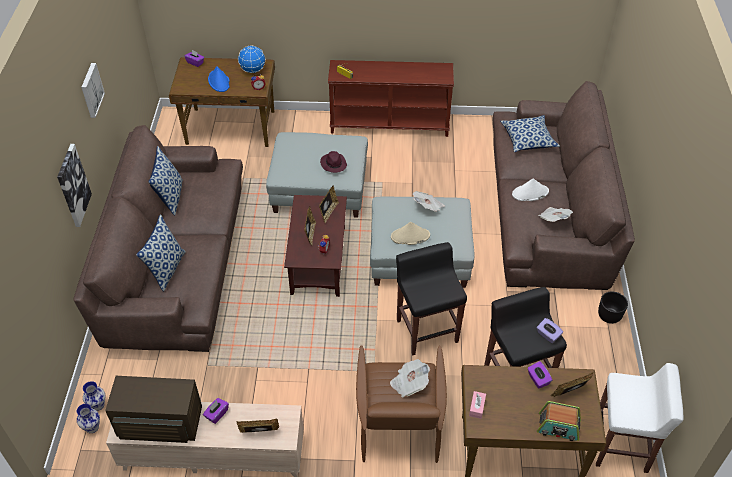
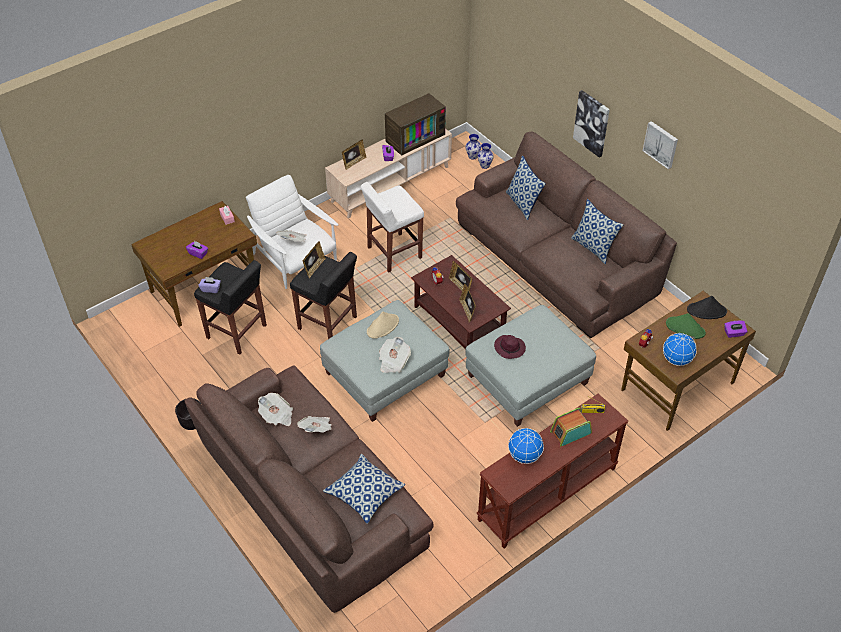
camera: 140 degrees right, 0 degrees up
blue hat [208,66,230,92] -> green hat [666,313,706,339]
brown armchair [356,345,447,463] -> white armchair [246,175,339,289]
white hat [512,178,549,201] -> newspaper [297,416,332,432]
radio [537,401,581,441] -> radio moved to [550,407,592,446]
picture frame [551,372,594,397] -> picture frame moved to [303,241,326,278]
white stool [596,363,683,473] -> white stool moved to [361,182,424,273]
none -> globe [508,428,544,464]
none -> black hat [687,296,727,319]

